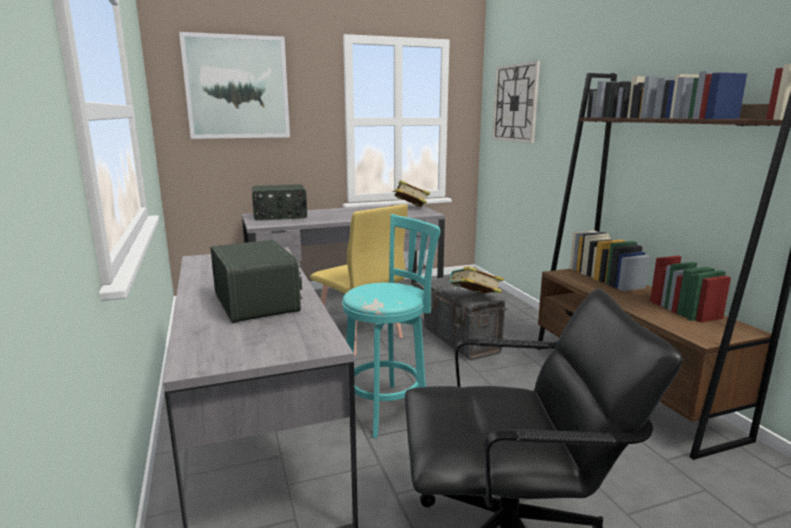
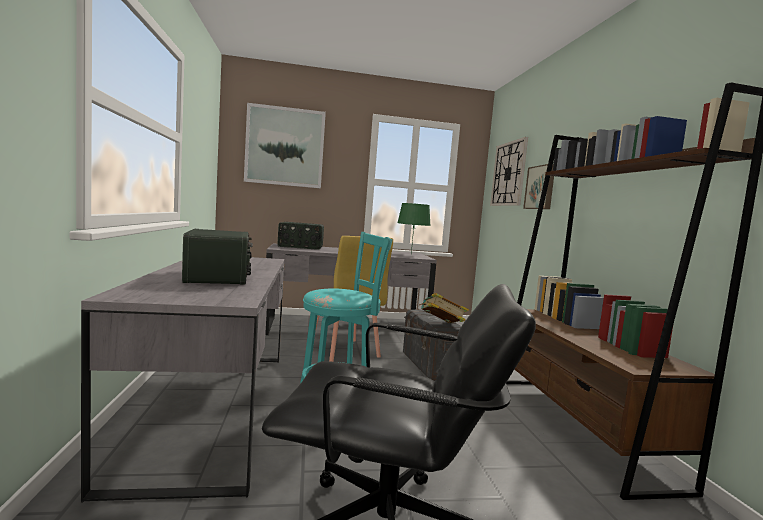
camera: 10 degrees right, 10 degrees down
book [392,180,430,207] -> green table lamp [398,203,431,254]
none -> picture [523,164,554,209]

